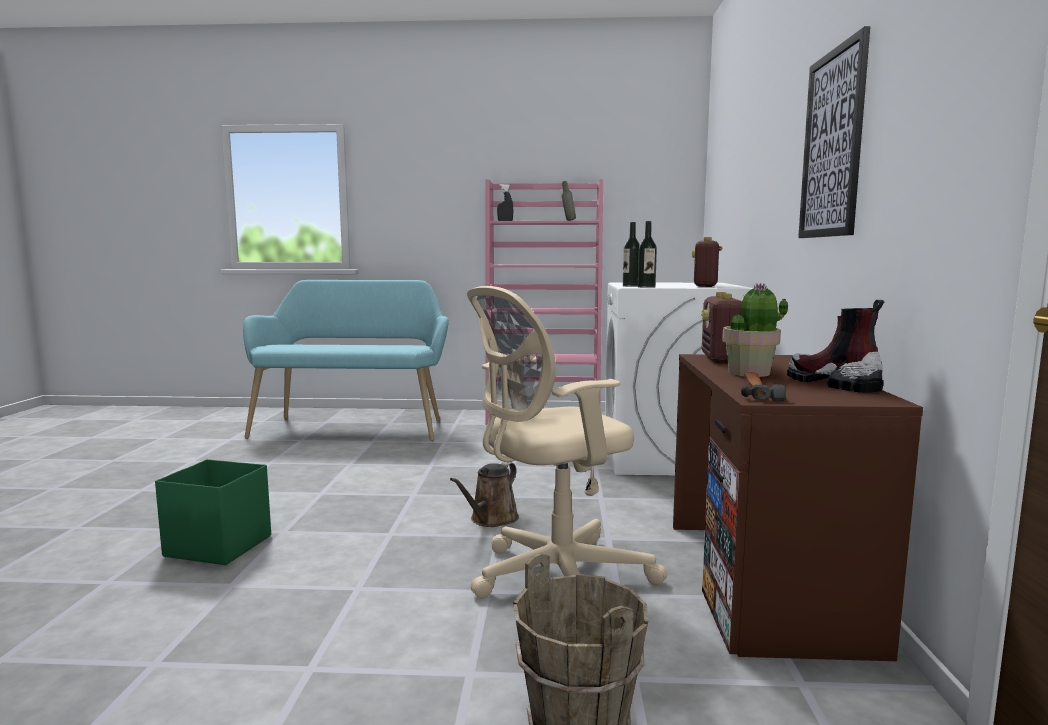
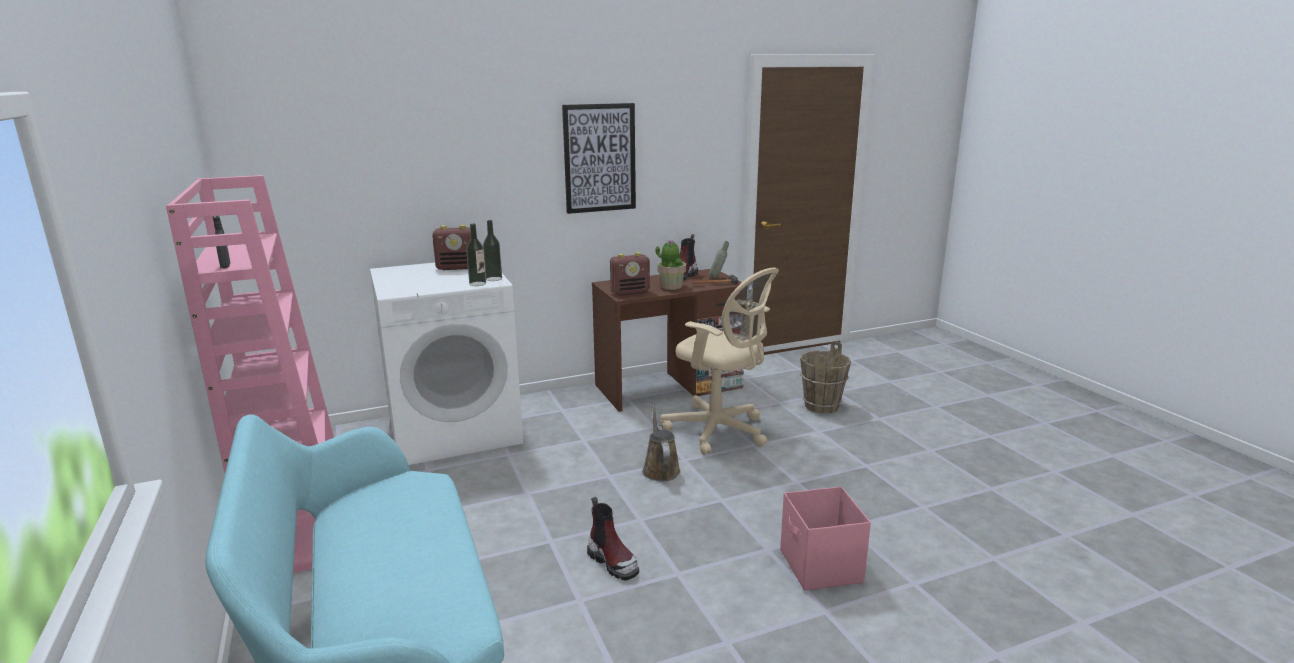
camera: 115 degrees left, 10 degrees up
green storage box [155,459,271,565] -> pink storage box [780,486,871,590]
brown watering can [450,462,519,527] -> brown watering can turned 105 degrees counterclockwise [642,404,681,481]
grey bottle [562,181,576,221] -> grey bottle moved to [709,241,729,278]
none -> boot [587,496,639,580]

